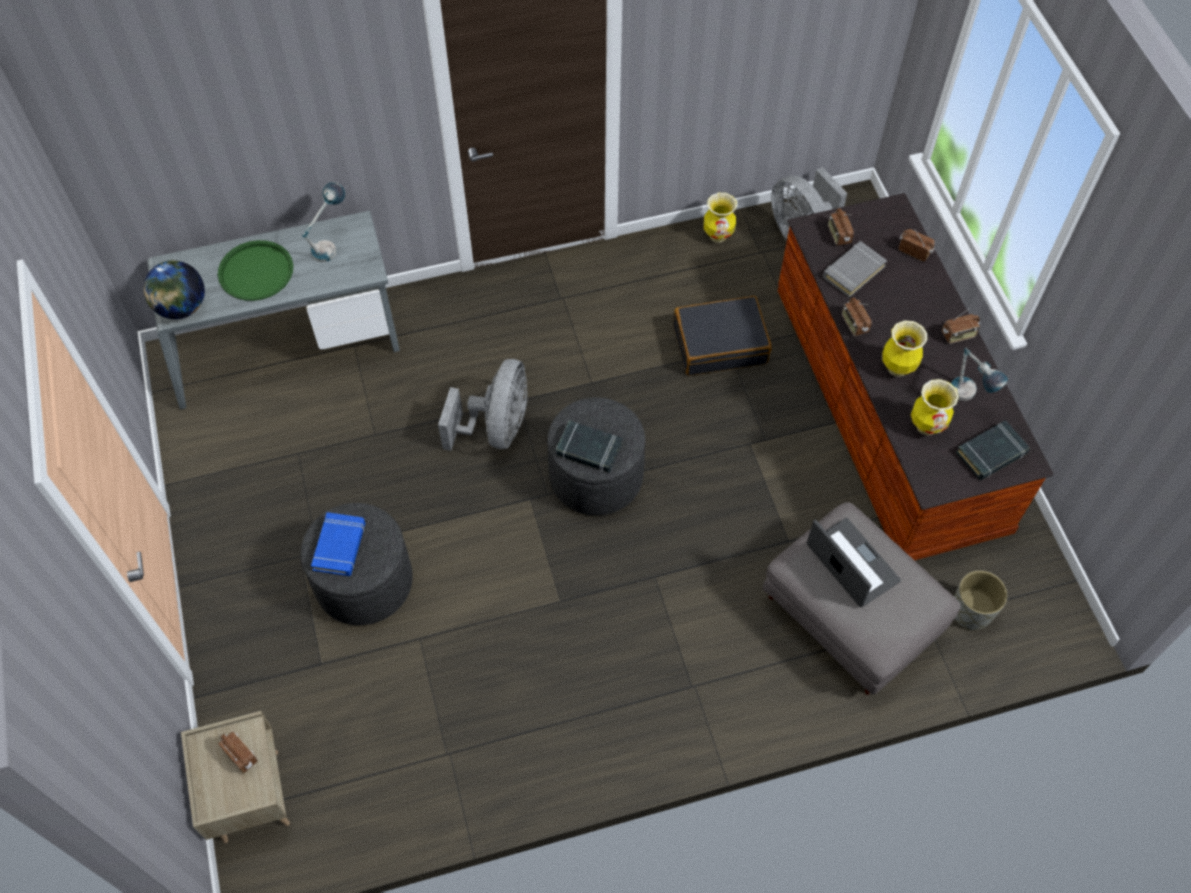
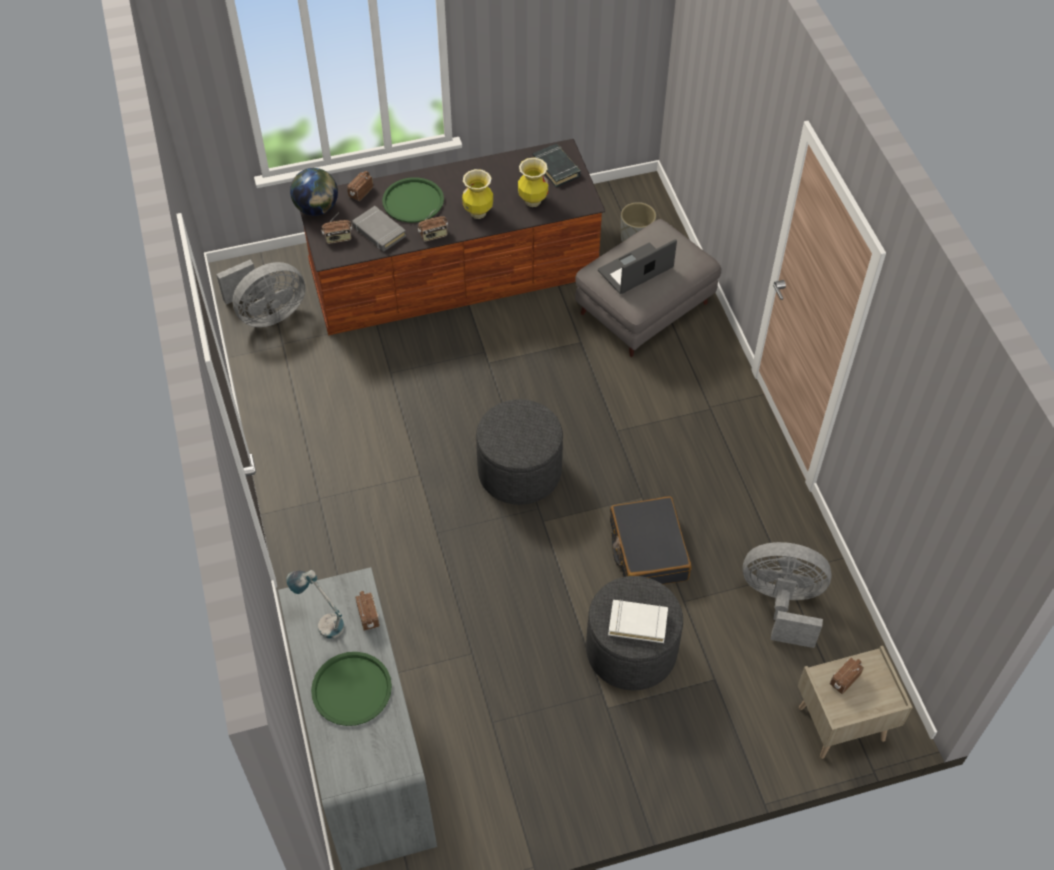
camera: 90 degrees left, 5 degrees down
globe [143,260,205,319] -> globe moved to [290,168,338,216]
blue book [311,512,365,576] -> white book [608,600,668,643]
grey fan [438,359,528,451] -> grey fan moved to [743,542,832,648]
black book [556,420,623,473] -> none
black suitcase [673,296,772,376] -> black suitcase moved to [610,496,691,584]
vase [704,193,737,243] -> none
radio [942,307,980,344] -> radio moved to [355,591,380,631]
table lamp [951,348,1008,401] -> none
none -> green tray [382,177,444,223]

